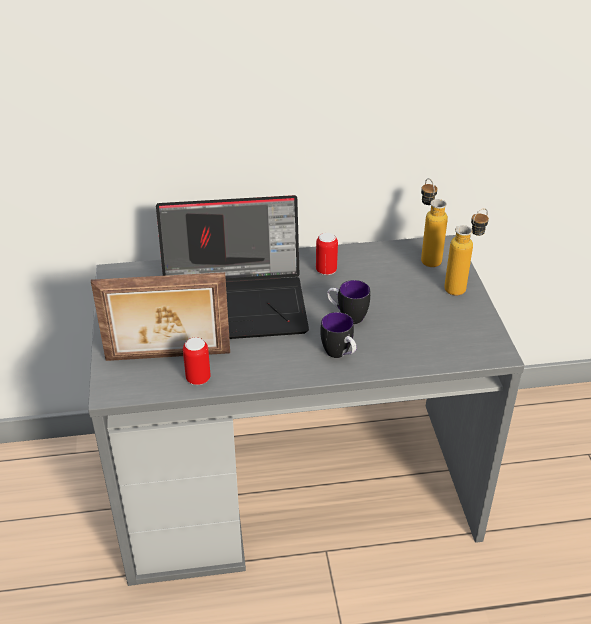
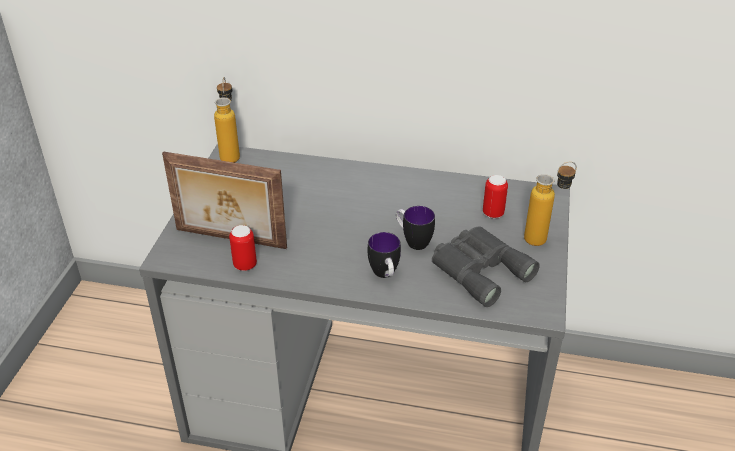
camera: 20 degrees right, 0 degrees up
laptop [156,195,309,339] -> none
can [316,233,338,275] -> can moved to [483,175,508,219]
bottle [421,178,448,267] -> bottle moved to [214,77,240,163]
none -> grey binoculars [432,227,540,307]

